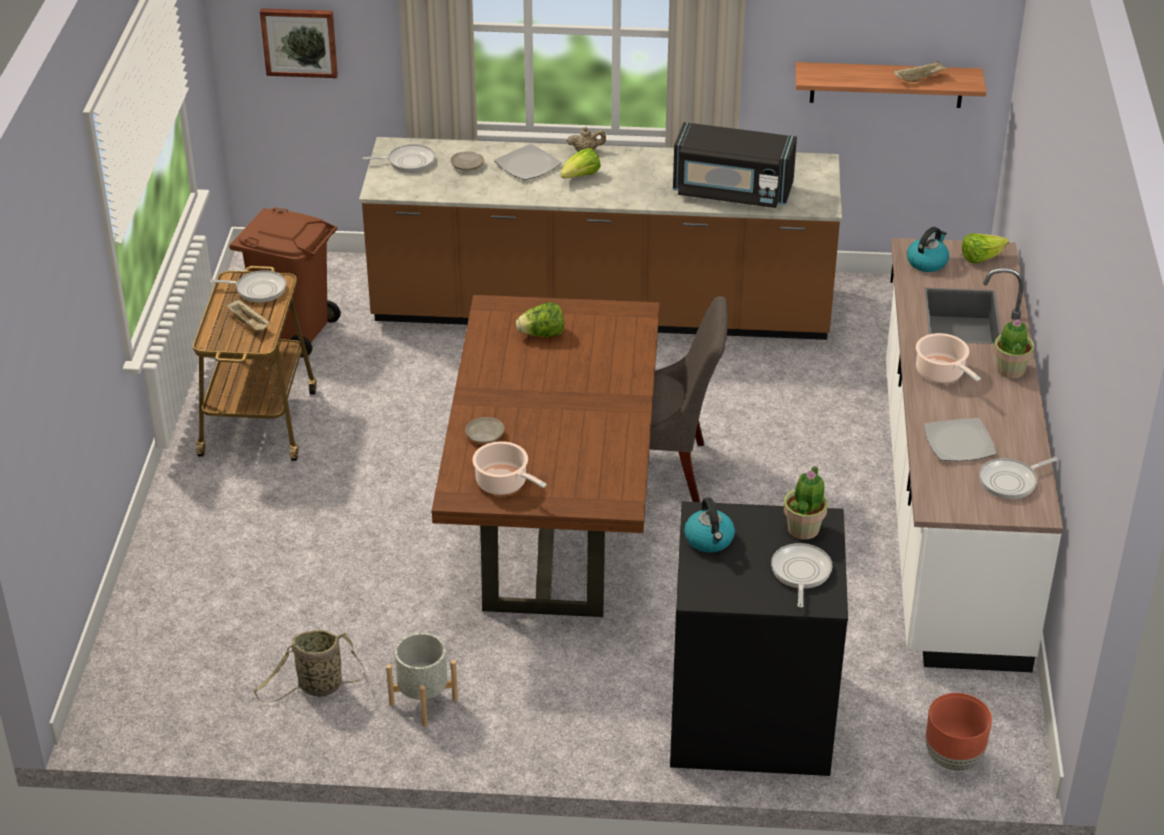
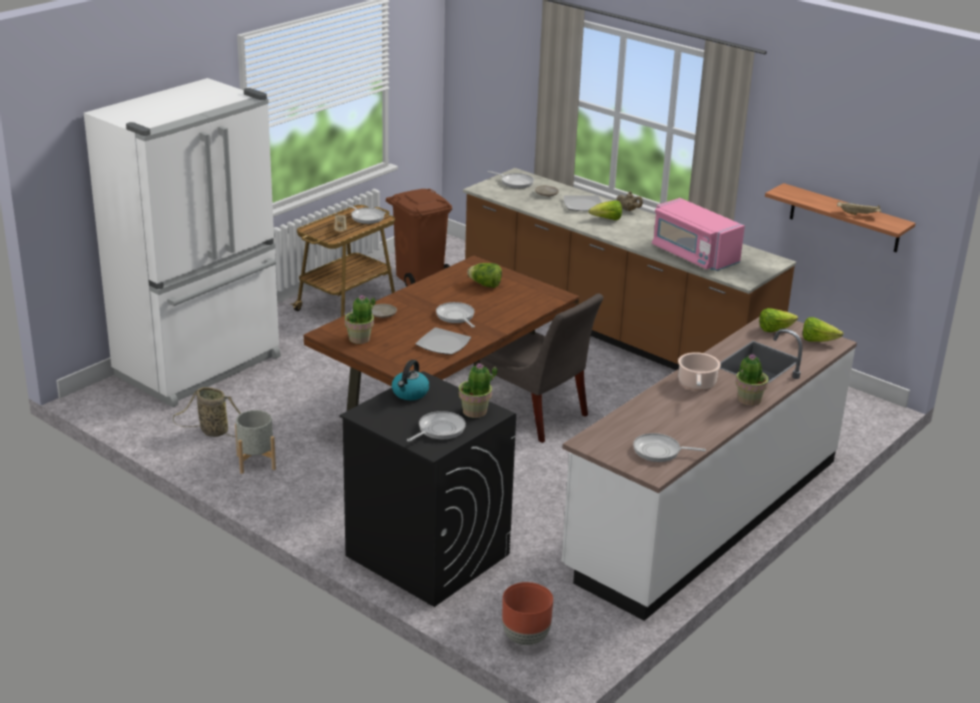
camera: 35 degrees right, 10 degrees down
picture [260,8,338,78] -> none
cooking pot [472,441,547,495] -> potted plant [345,295,376,344]
black microwave [673,122,797,208] -> pink microwave [652,198,745,271]
kettle [907,227,949,272] -> lettuce [759,308,798,332]
plate [924,418,997,461] -> plate moved to [416,327,471,355]
none -> white fridge [84,78,281,407]
none -> frying pan [436,302,475,328]

